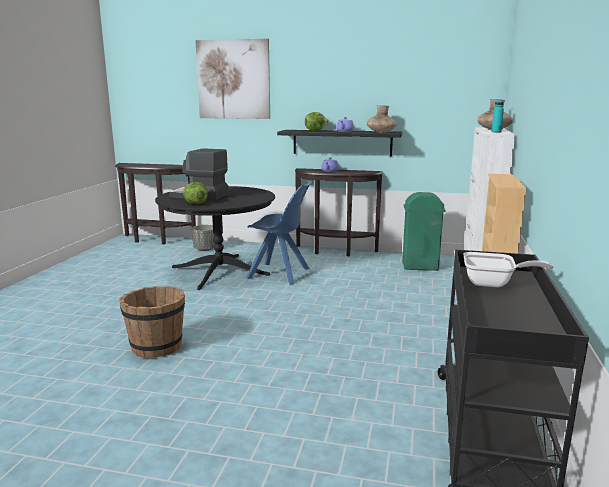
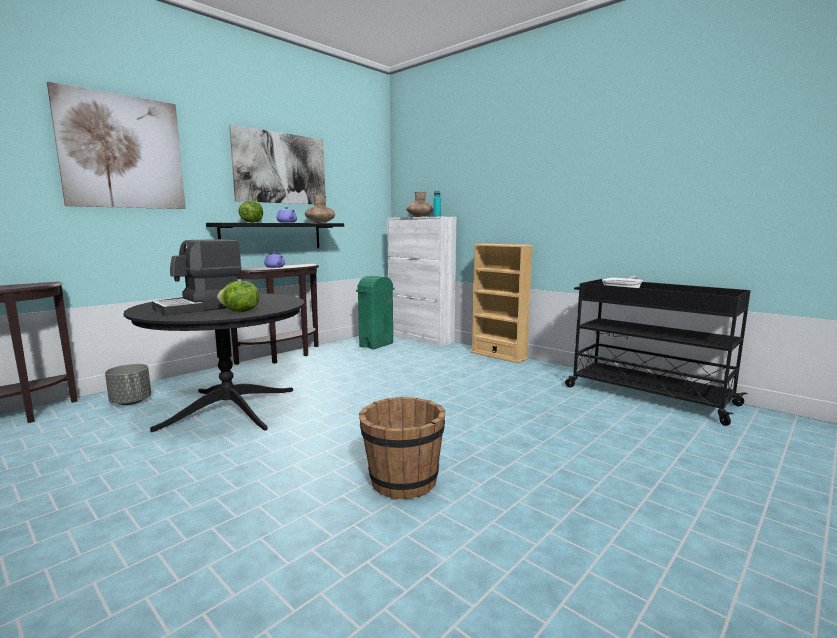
camera: 60 degrees left, 5 degrees down
blue chair [246,181,313,284] -> none
none -> picture [229,124,326,204]

